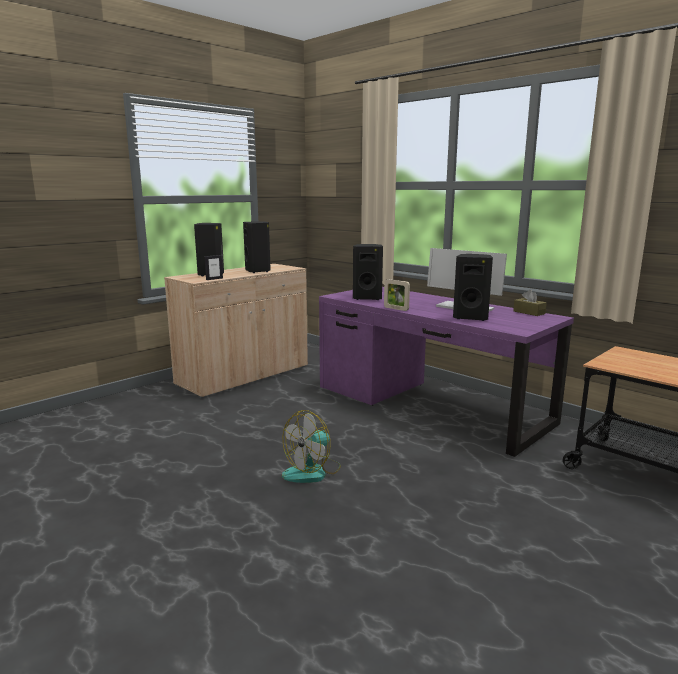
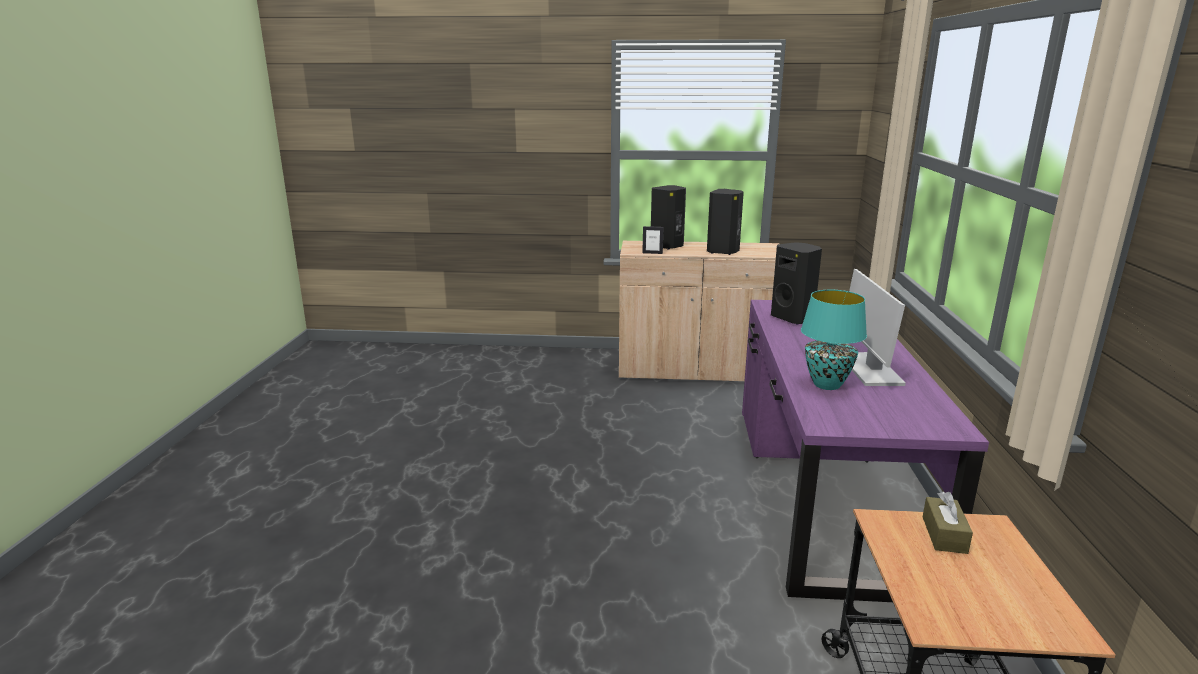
camera: 50 degrees right, 5 degrees up
fan [282,410,341,483] -> none
picture frame [384,279,410,311] -> none
black speaker [453,254,493,321] -> turquoise table lamp [801,290,867,390]
brown tissue box [513,290,547,316] -> brown tissue box moved to [923,492,973,554]

